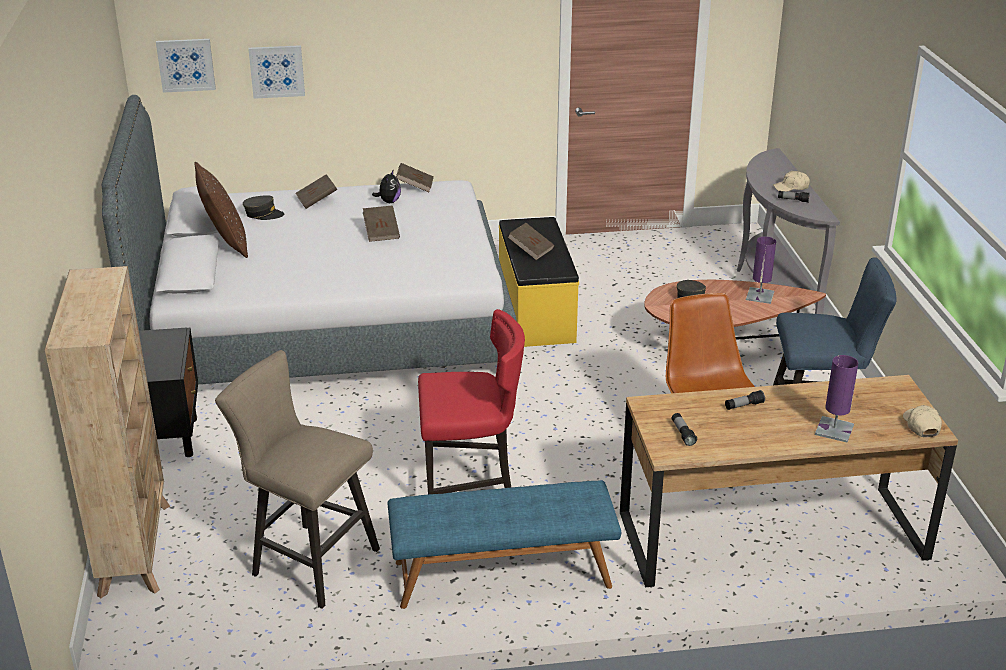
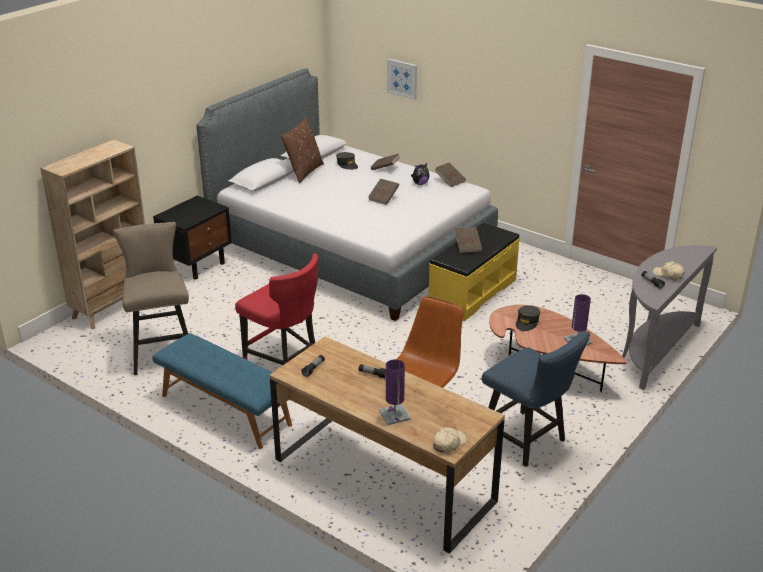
camera: 45 degrees right, 0 degrees up
picture [156,39,216,93] -> none

